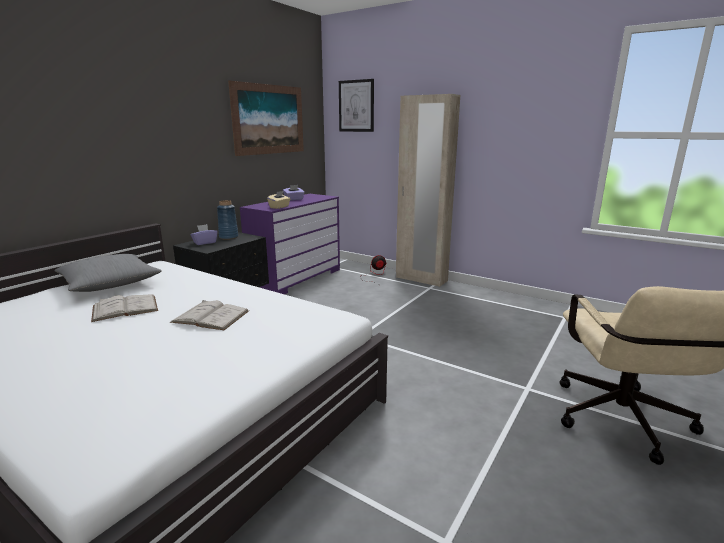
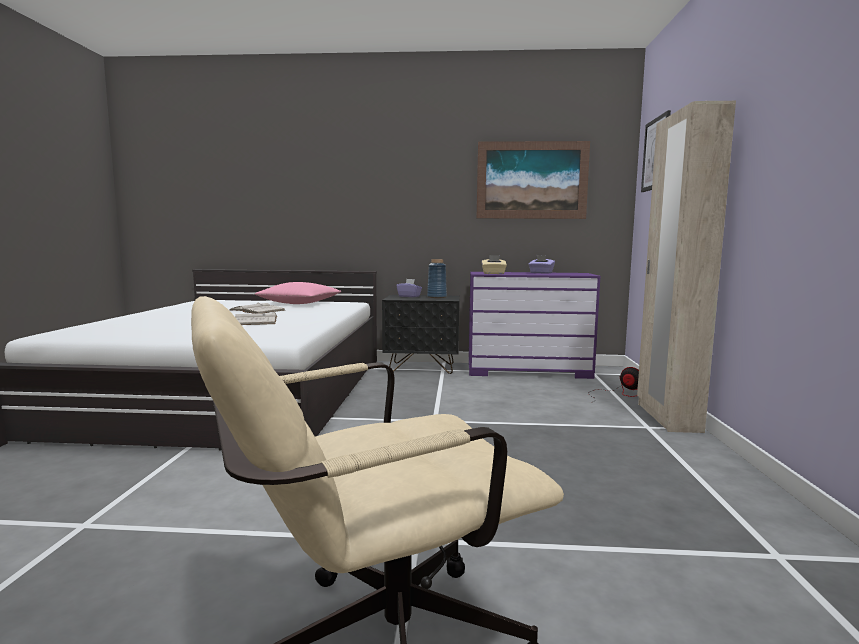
camera: 60 degrees right, 10 degrees down
grey pillow [55,254,162,292] -> pink pillow [255,282,341,304]

